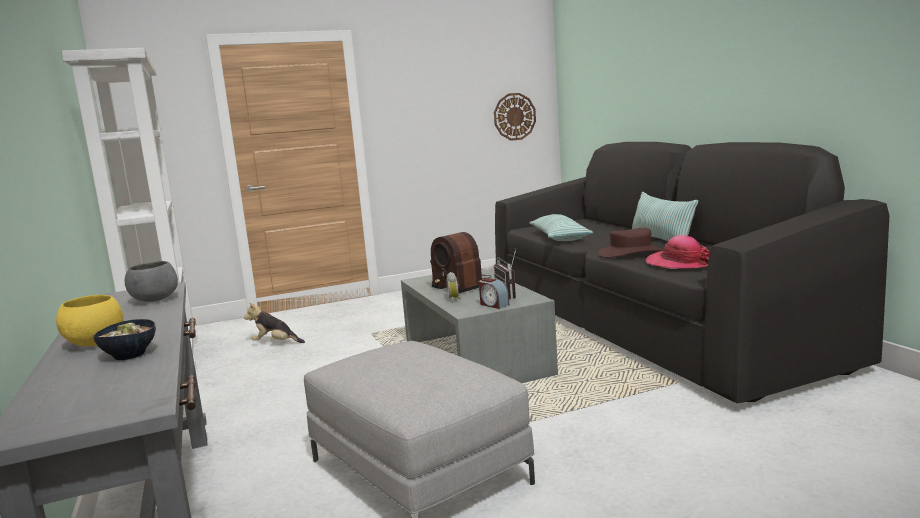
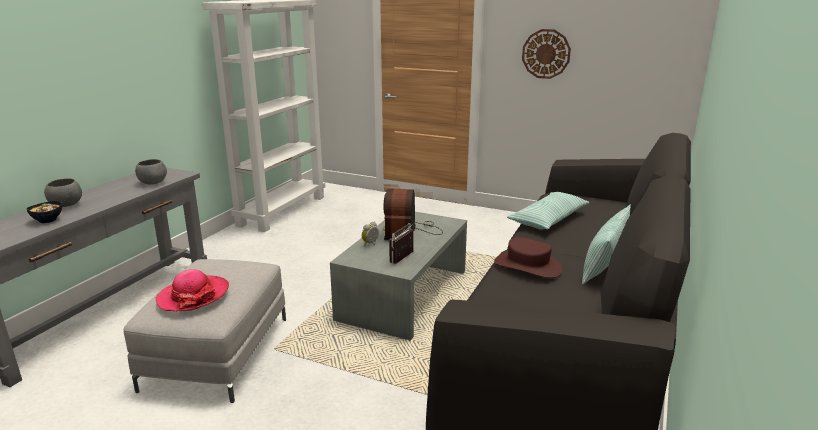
camera: 45 degrees right, 10 degrees up
yellow bowl [56,295,124,347] -> grey bowl [44,178,82,207]
plush toy [244,303,305,343] -> none
alarm clock [479,278,509,309] -> none
wall clock [494,93,536,141] -> wall clock moved to [522,29,571,79]
hat [646,235,709,269] -> hat moved to [156,269,229,311]

